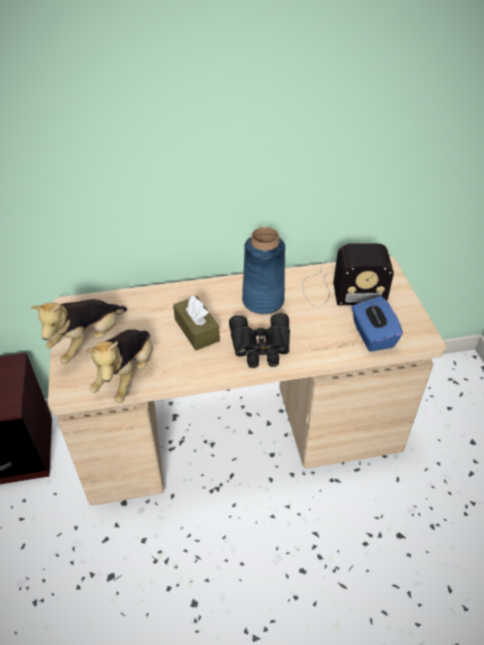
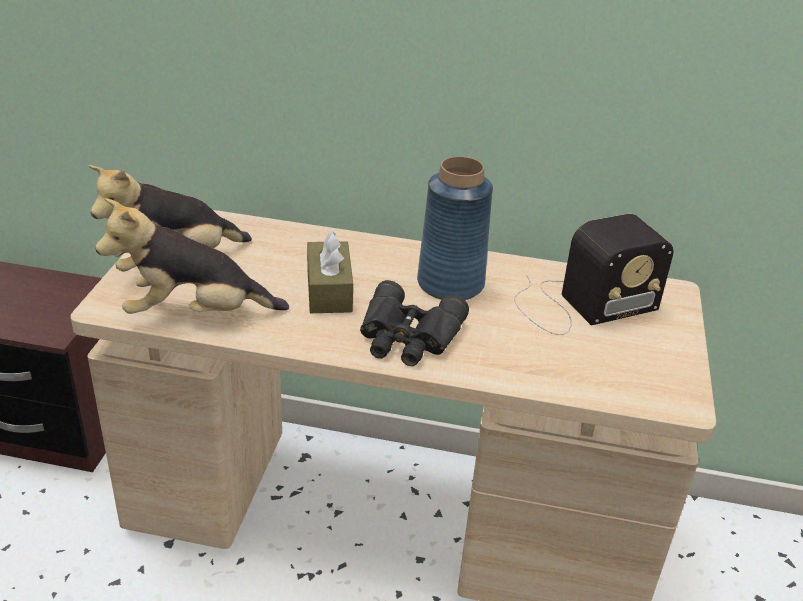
camera: 20 degrees right, 10 degrees down
plush toy [87,329,153,403] -> plush toy turned 45 degrees clockwise [95,198,289,314]
radio [302,243,394,307] -> radio turned 45 degrees counterclockwise [514,214,674,335]
blue tissue box [352,296,403,352] -> none

